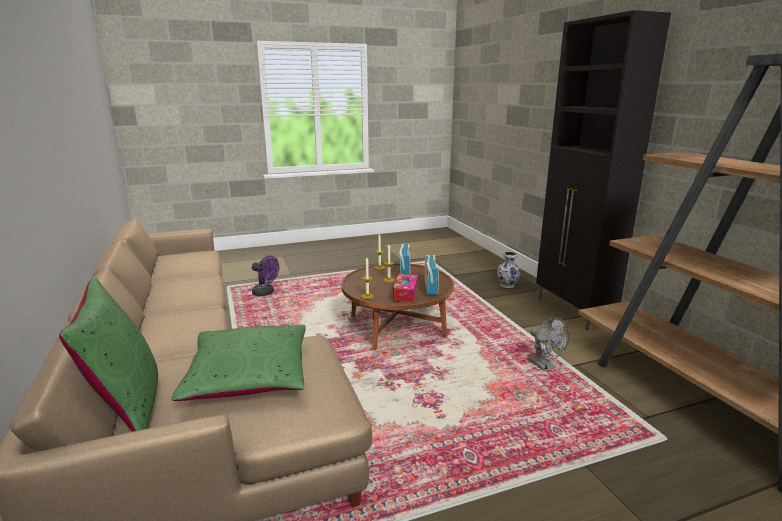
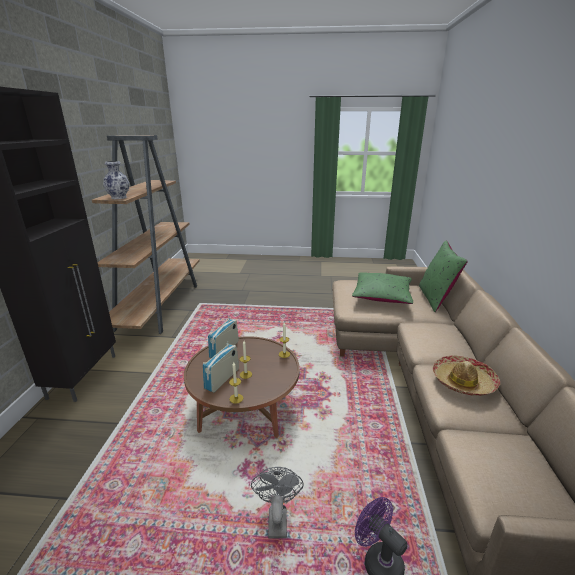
camera: 155 degrees left, 5 degrees up
tissue box [393,274,418,302] -> none
vase [497,252,520,288] -> vase moved to [103,161,129,199]
grey fan [528,317,569,371] -> grey fan moved to [251,467,304,539]
none -> hat [433,355,500,396]

